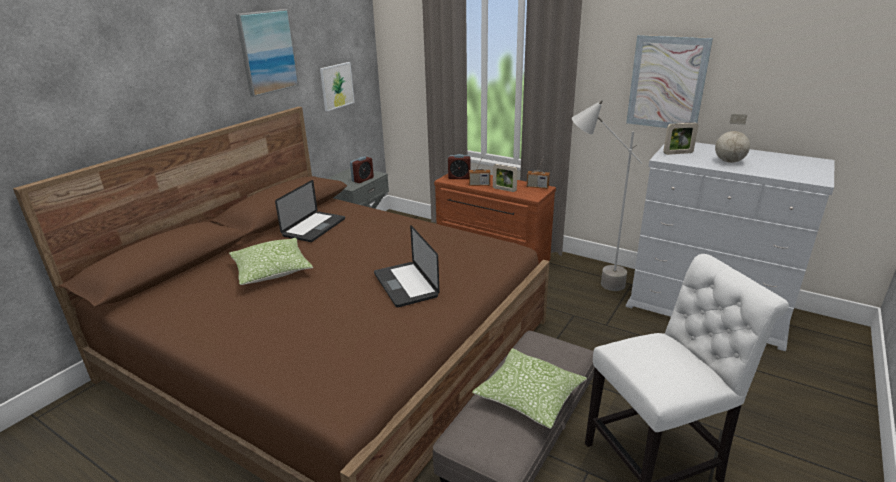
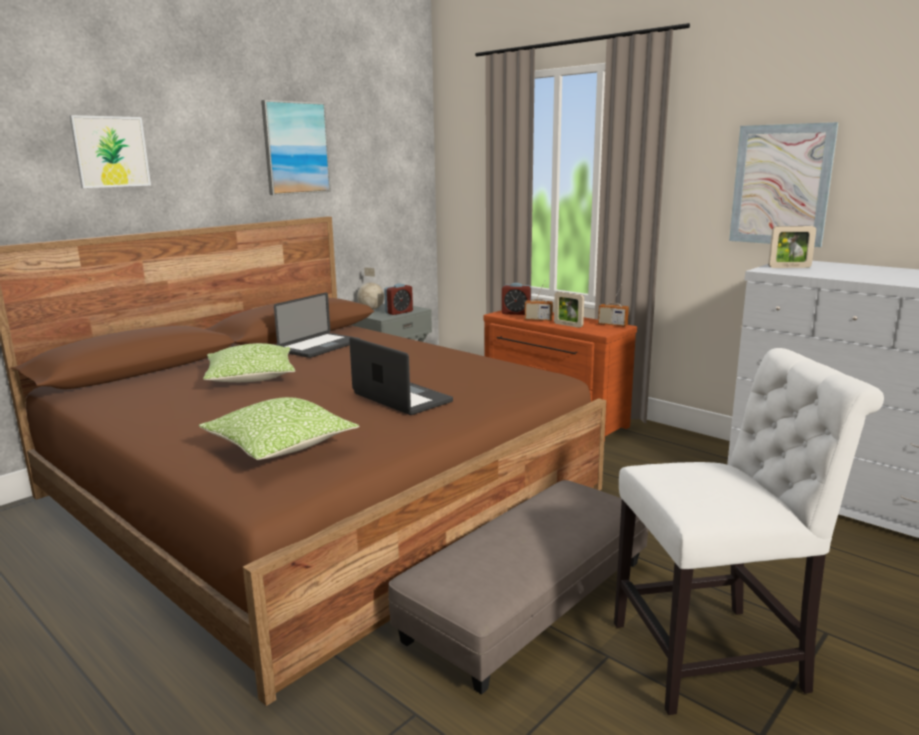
camera: 10 degrees right, 10 degrees down
picture [320,62,354,111] -> picture moved to [69,115,151,188]
laptop [374,225,440,308] -> laptop turned 150 degrees clockwise [349,337,453,415]
pillow [472,348,587,429] -> pillow moved to [198,397,360,460]
grey floor lamp [572,100,642,291] -> none
globe [715,114,750,163] -> globe moved to [357,267,384,309]

